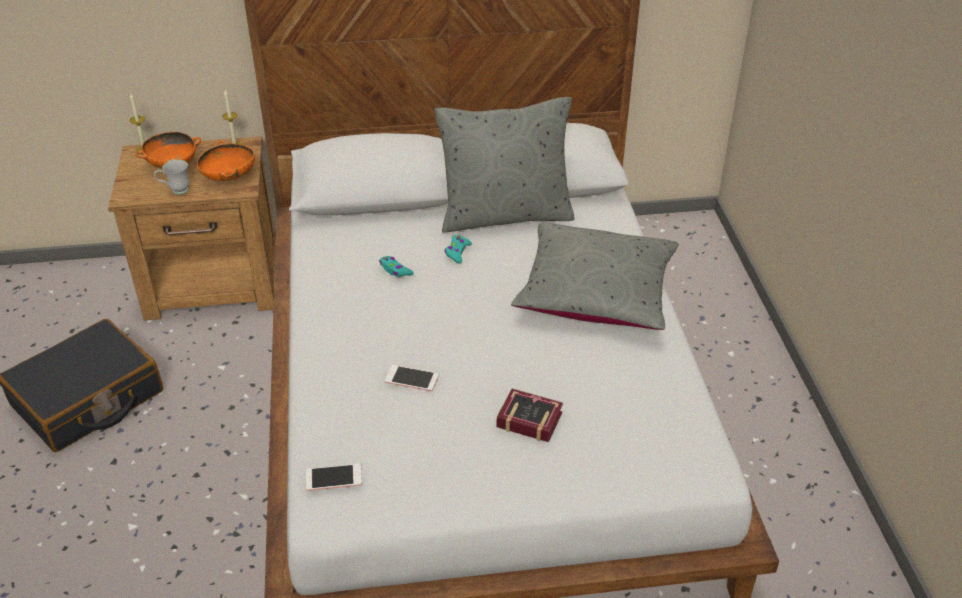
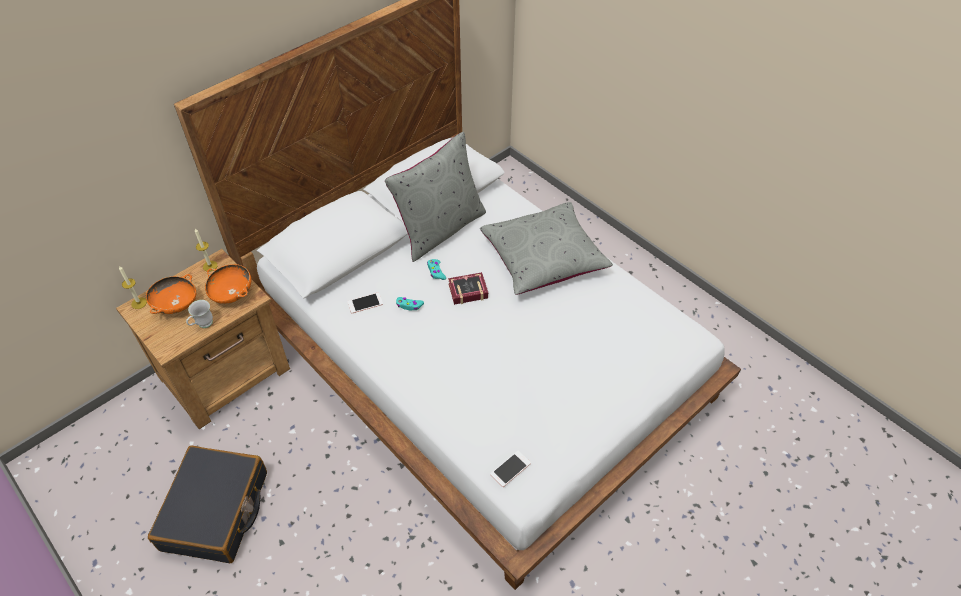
camera: 35 degrees left, 10 degrees up
phone [385,365,439,391] -> phone moved to [347,293,383,314]
book [497,389,563,442] -> book moved to [448,272,488,305]

